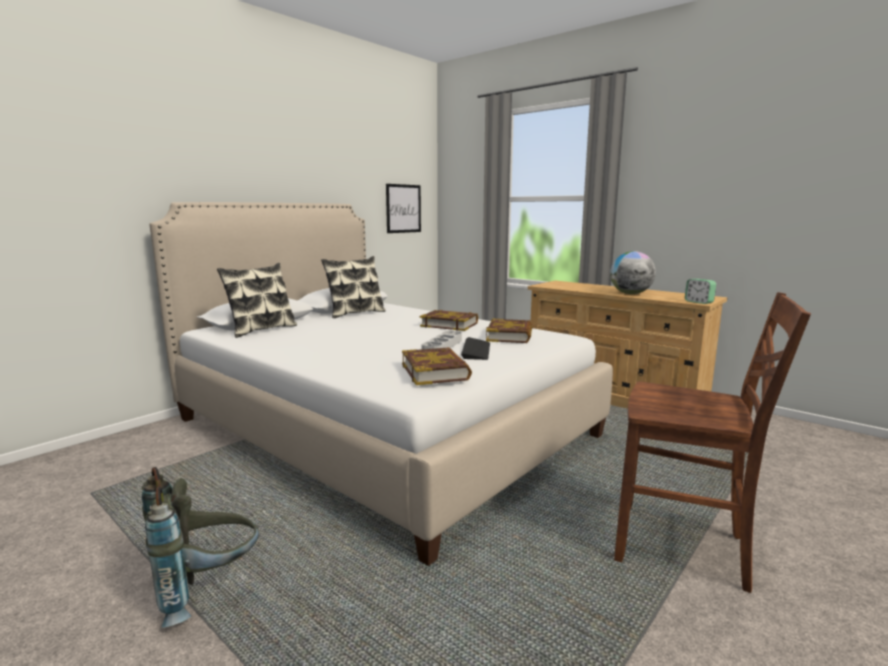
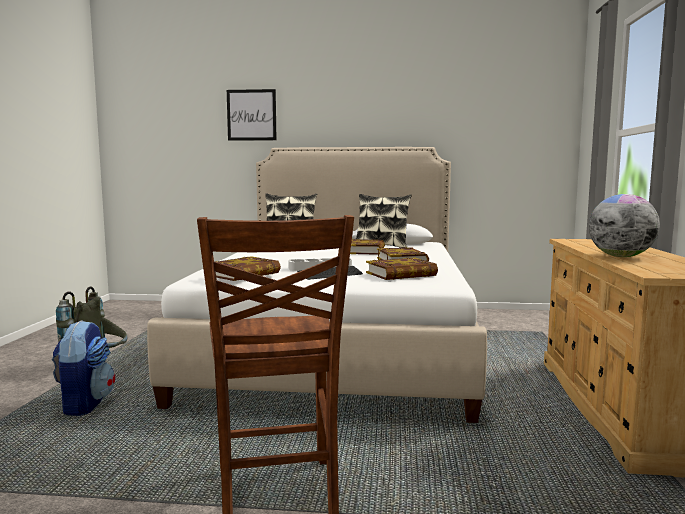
camera: 55 degrees right, 5 degrees down
picture [386,184,421,233] -> picture moved to [227,89,276,141]
alarm clock [685,279,716,304] -> none
none -> backpack [52,320,116,416]
none -> book [350,239,385,255]

